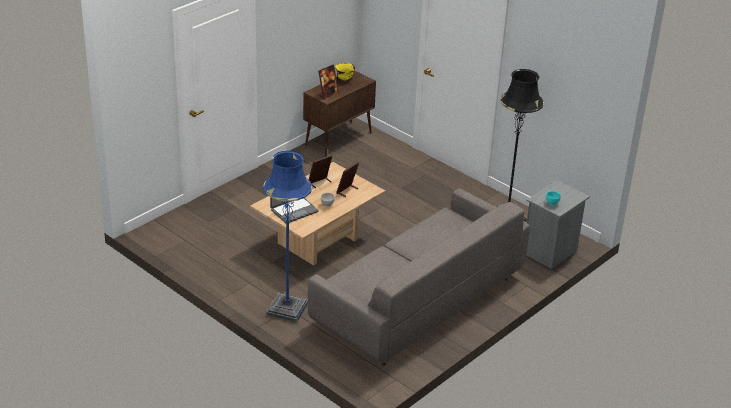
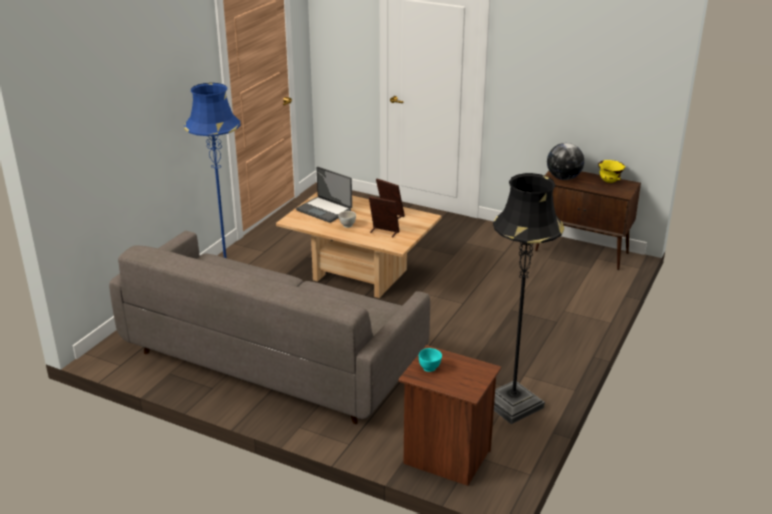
camera: 75 degrees right, 5 degrees down
picture frame [318,64,339,99] -> globe [547,143,584,180]
grey nightstand [526,180,590,269] -> brown nightstand [398,345,501,486]

